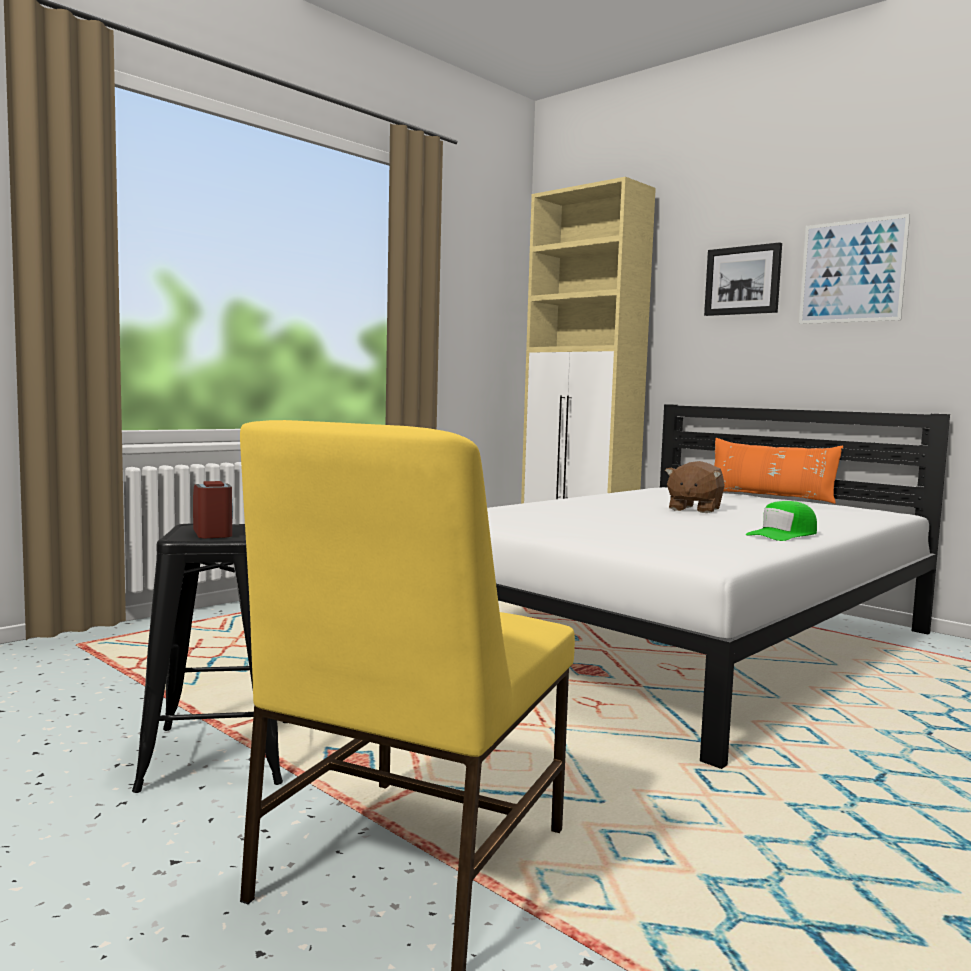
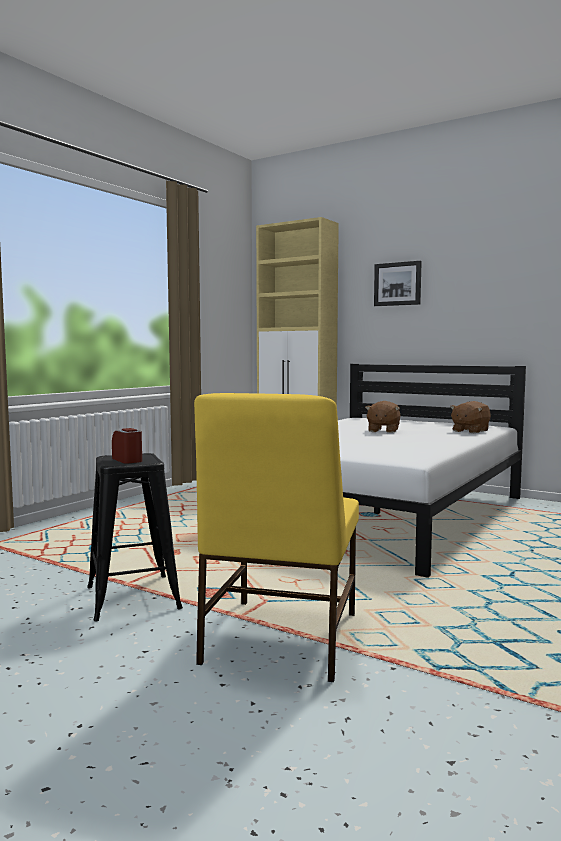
camera: 10 degrees left, 0 degrees up
orange pillow [714,438,843,504] -> none
green cap [745,501,817,541] -> none
picture [799,214,910,324] -> none
none -> brown plush toy [450,401,491,433]

